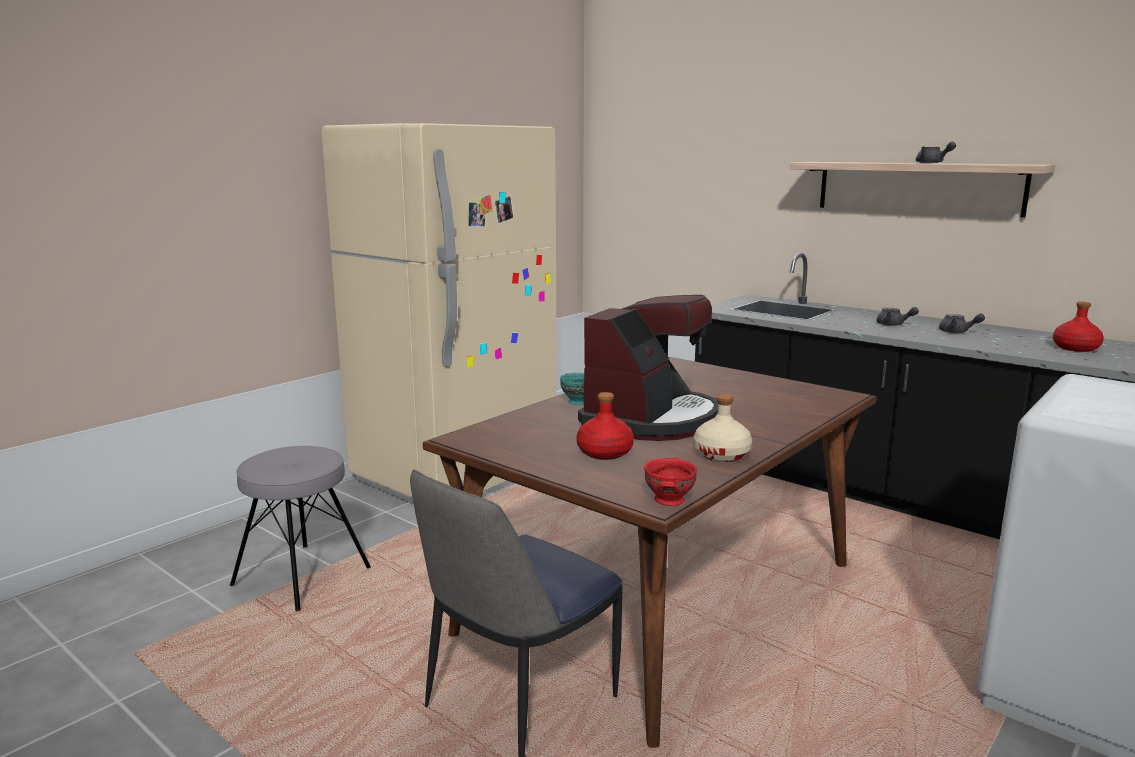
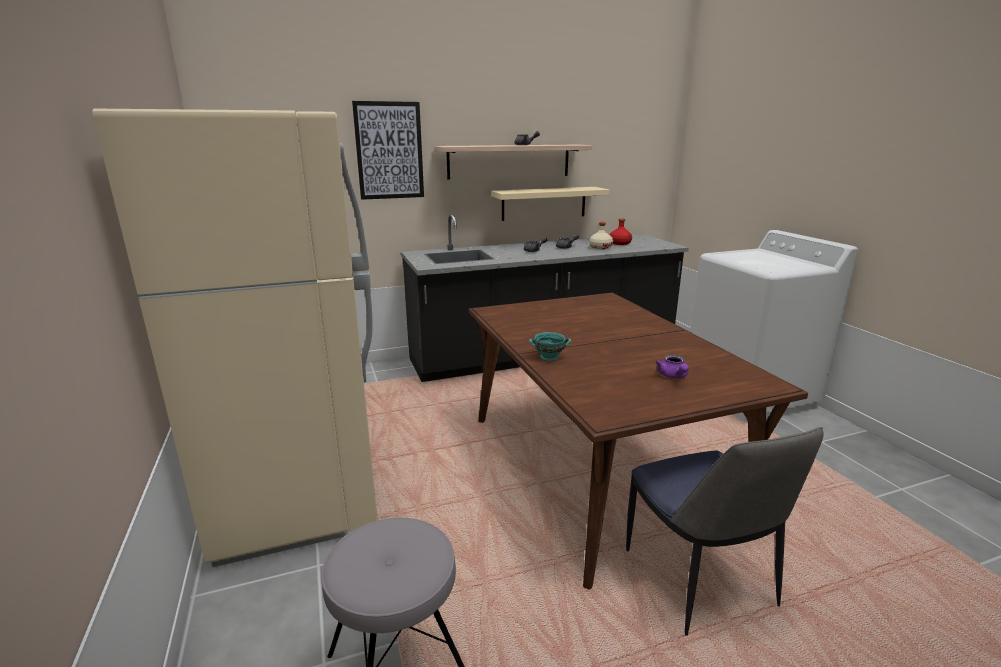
camera: 60 degrees left, 5 degrees up
red bottle [577,392,634,460] -> purple teapot [655,355,689,379]
coffee machine [578,295,718,441] -> none
red bowl [644,457,697,506] -> none
beige bottle [694,394,752,462] -> beige bottle moved to [589,222,613,249]
none -> picture [352,101,424,200]
none -> beige shelf [491,187,610,221]

